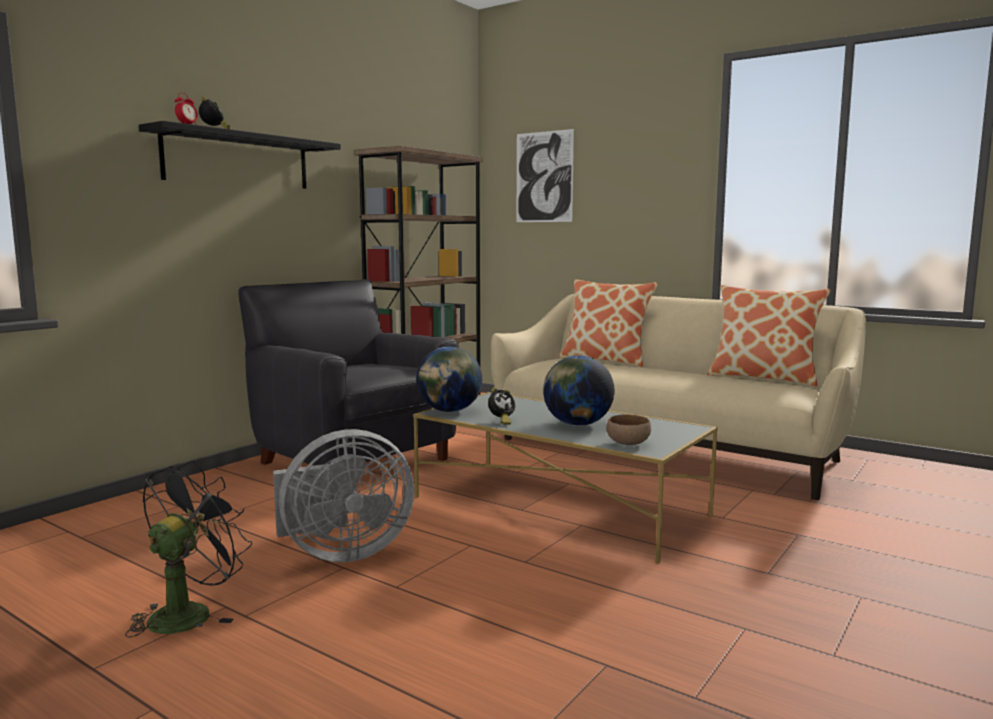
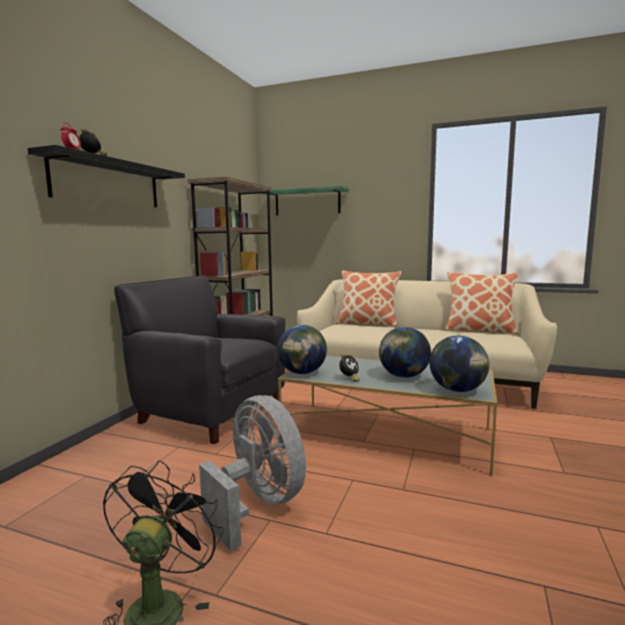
camera: 15 degrees left, 0 degrees up
grey fan [273,429,414,562] -> grey fan turned 90 degrees counterclockwise [199,395,306,551]
picture [517,129,574,222] -> green shelf [260,186,349,215]
brown bowl [606,414,651,445] -> globe [430,335,489,392]

